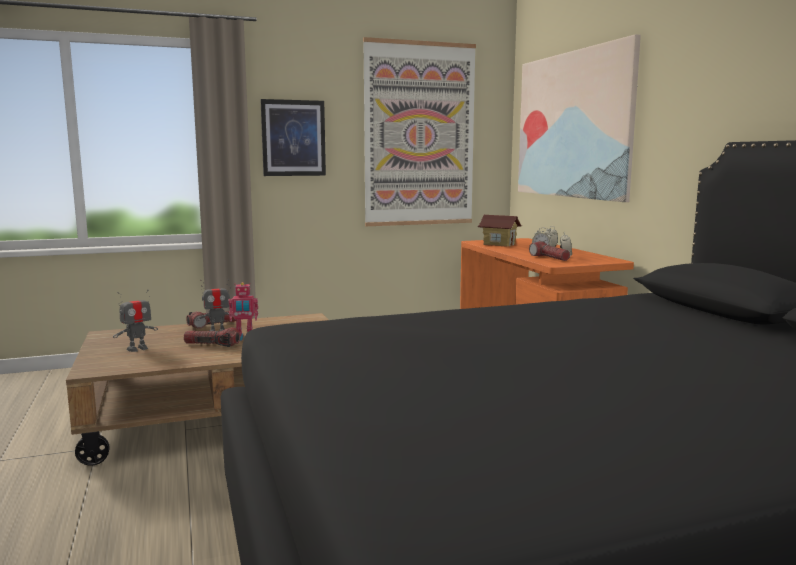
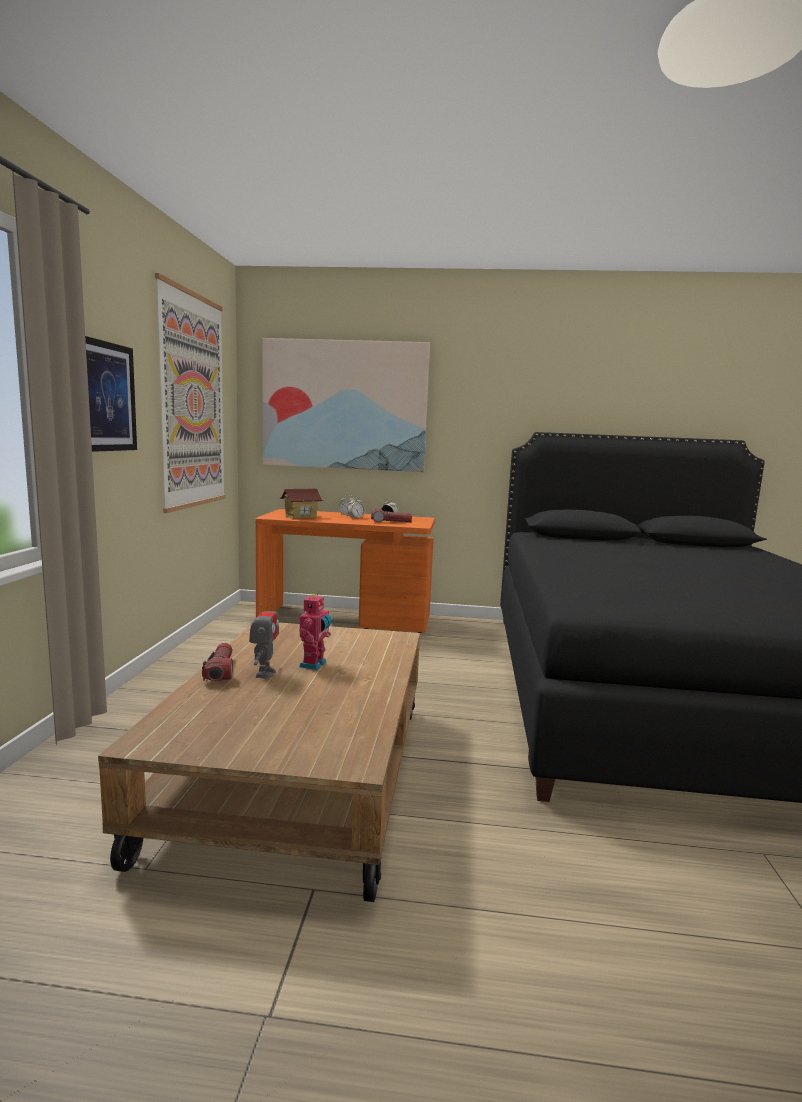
camera: 65 degrees left, 0 degrees up
toy robot [113,290,158,352] -> none
flashlight [184,327,240,347] -> none

